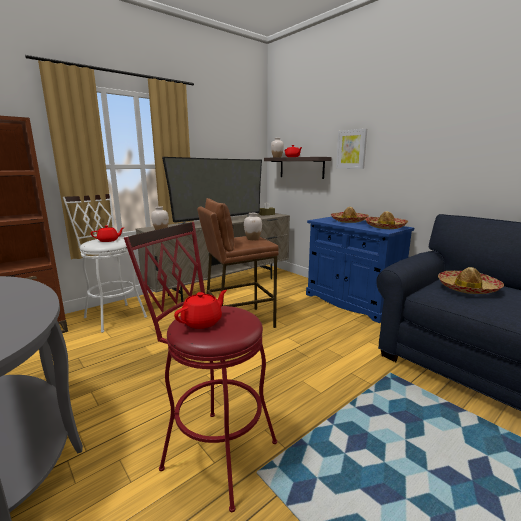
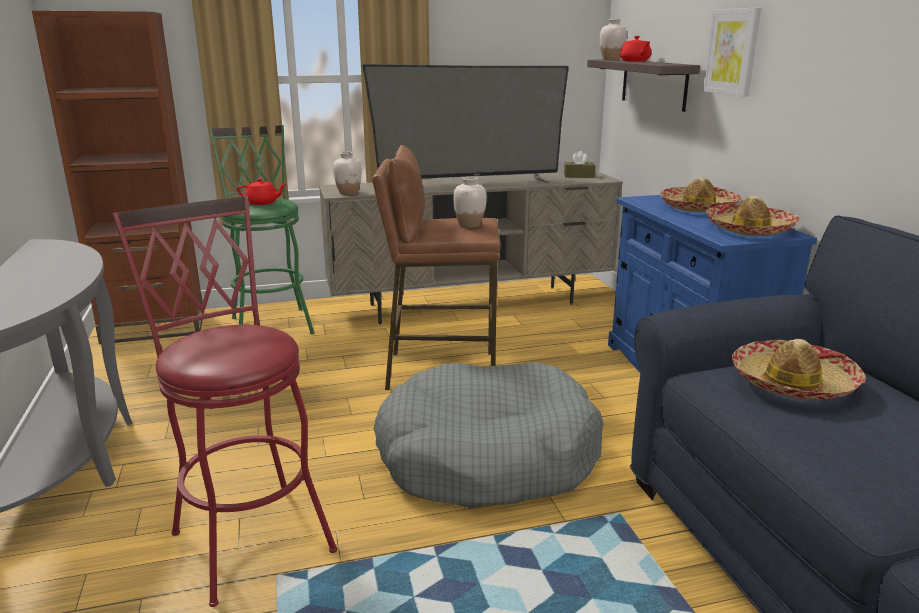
camera: 25 degrees right, 5 degrees up
white stool [63,194,147,333] -> green stool [209,125,314,334]
red teapot [174,290,227,329] -> none
none -> grey dog bed [374,362,604,508]

